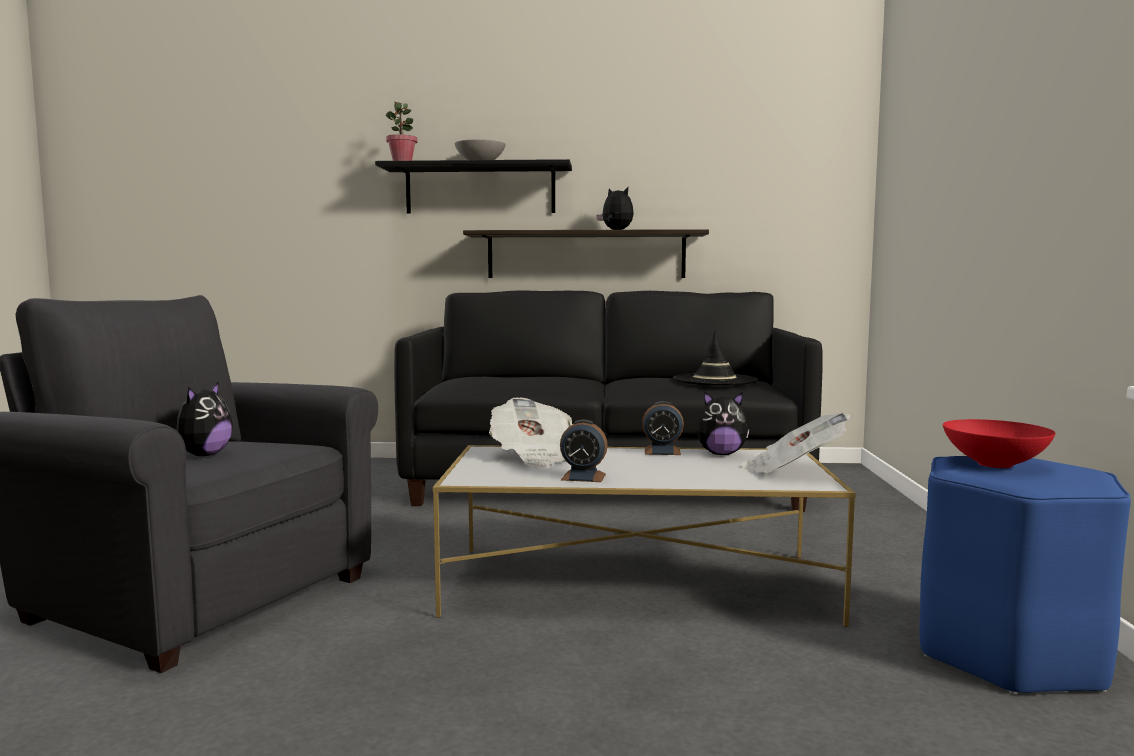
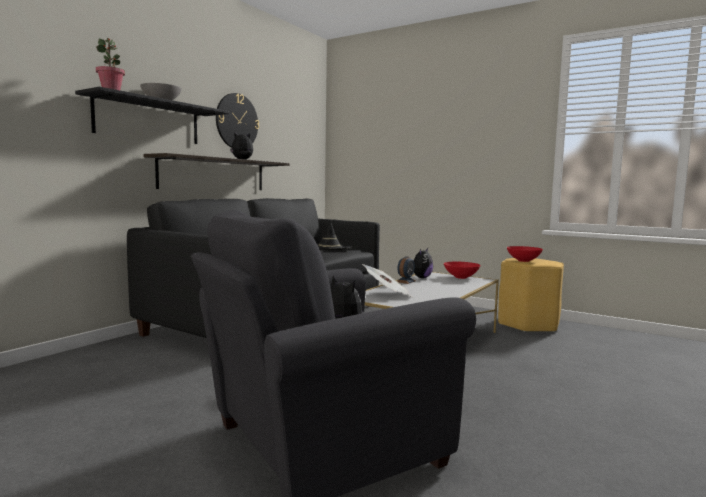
camera: 60 degrees left, 0 degrees up
alarm clock [560,420,608,482] -> none
newspaper [740,413,852,474] -> red bowl [444,262,480,279]
blue stool [920,456,1131,695] -> yellow stool [498,258,564,332]
none -> wall clock [216,93,259,148]

